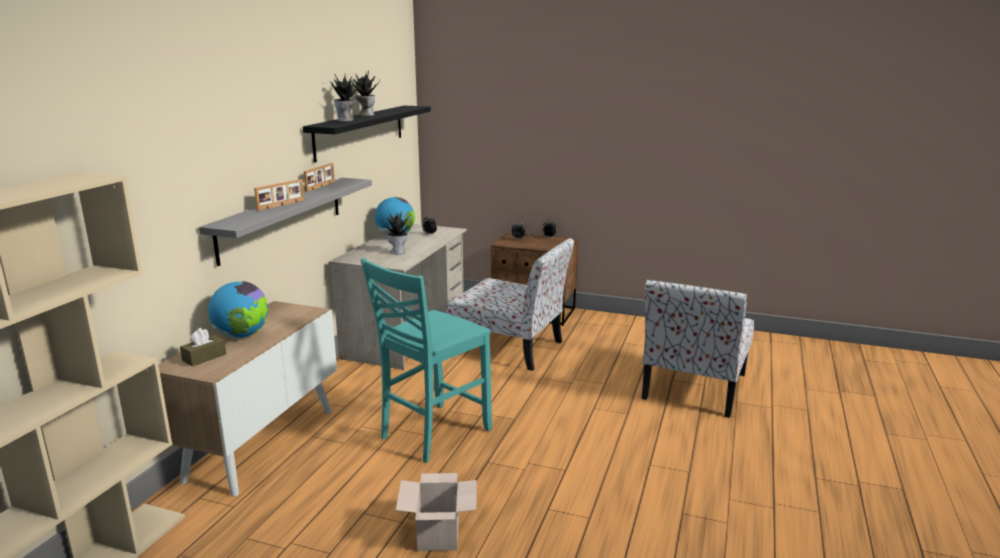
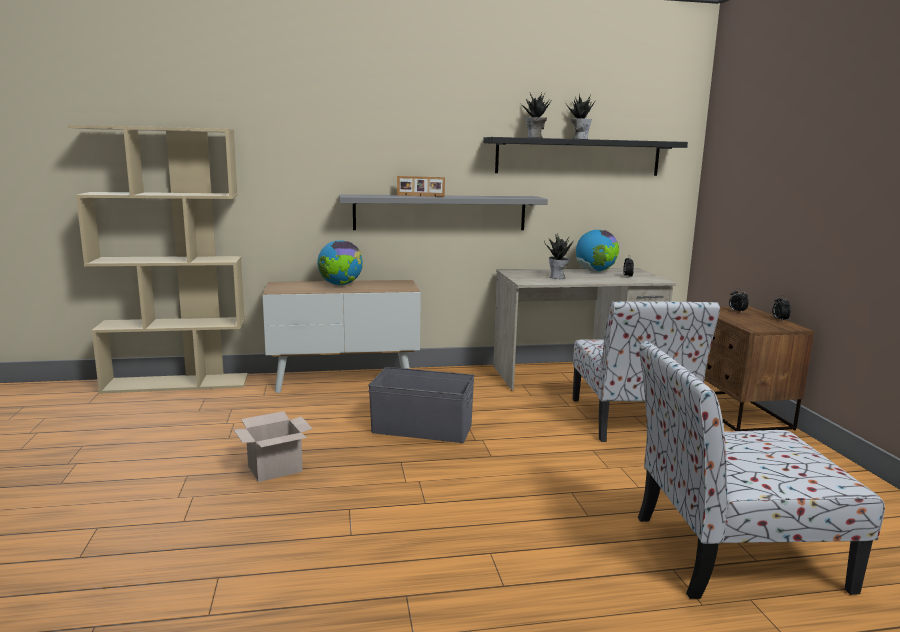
camera: 60 degrees right, 5 degrees down
brown tissue box [180,328,226,366] -> none
picture frame [304,163,335,192] -> none
turquoise chair [360,258,492,463] -> grey storage box [368,367,475,443]

